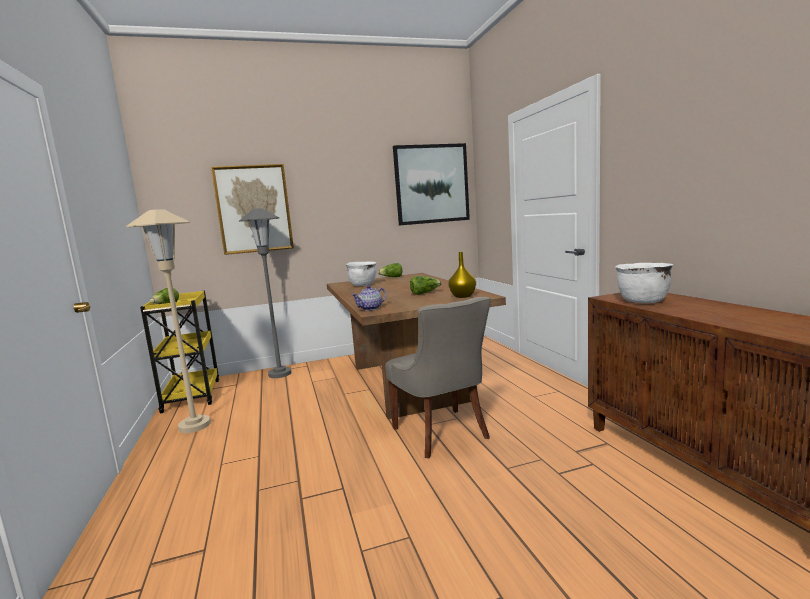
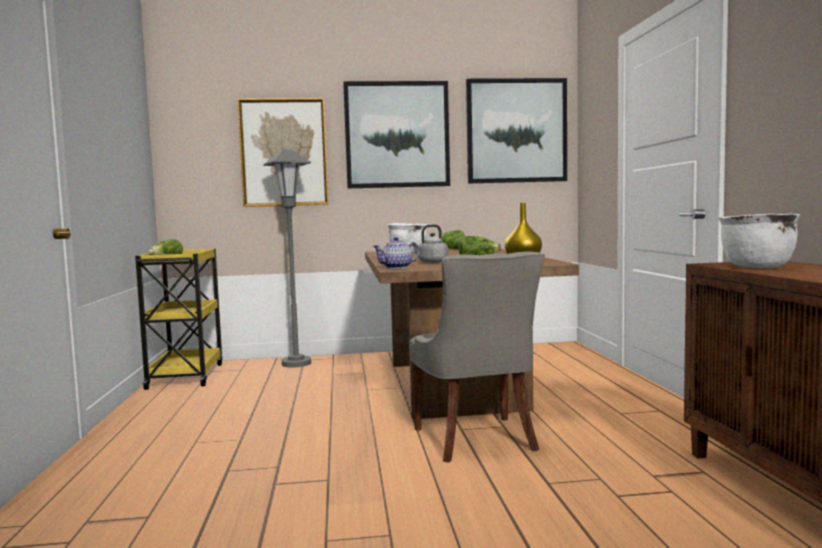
camera: 10 degrees right, 5 degrees down
beige floor lamp [126,209,211,433] -> none
none -> picture [343,81,450,188]
none -> grey kettle [411,224,448,263]

